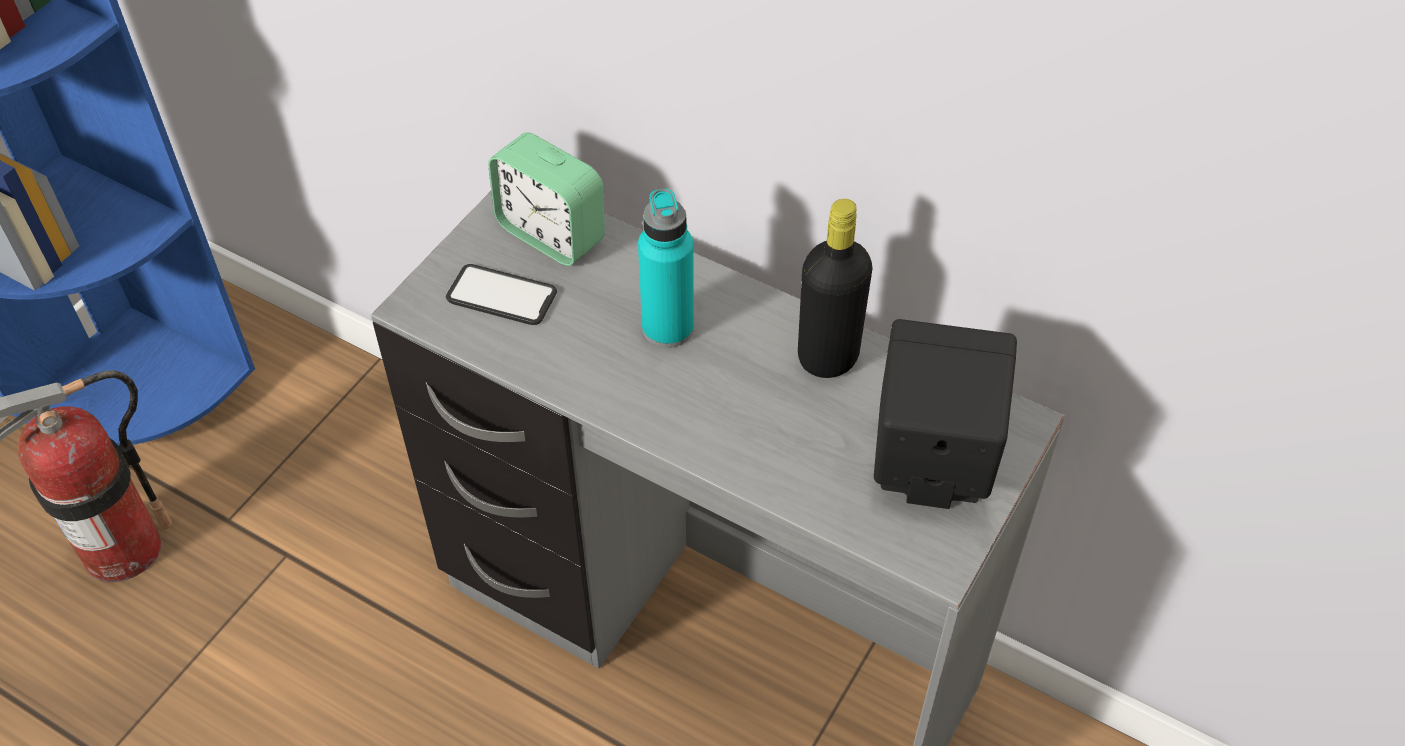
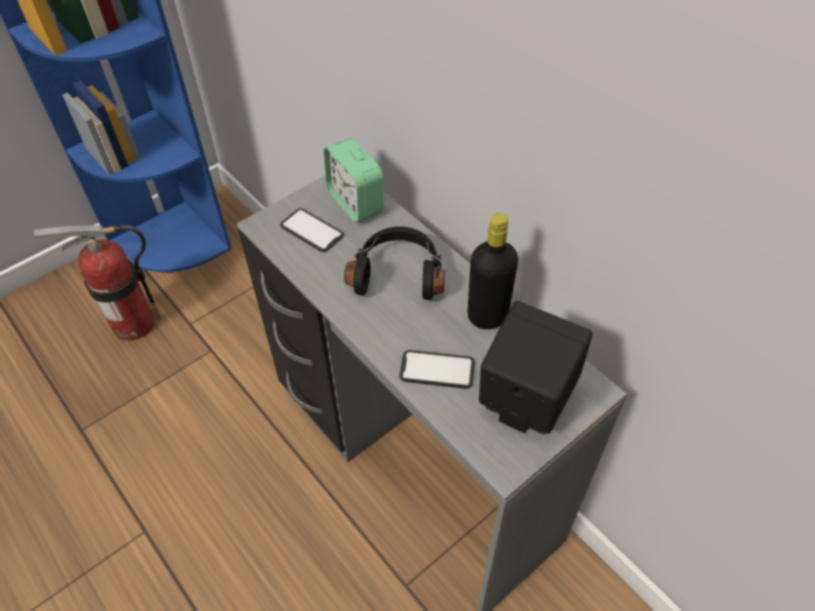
camera: 20 degrees right, 0 degrees up
turquoise bottle [638,189,694,348] -> black headphones [344,226,445,300]
none -> phone [399,350,475,389]

